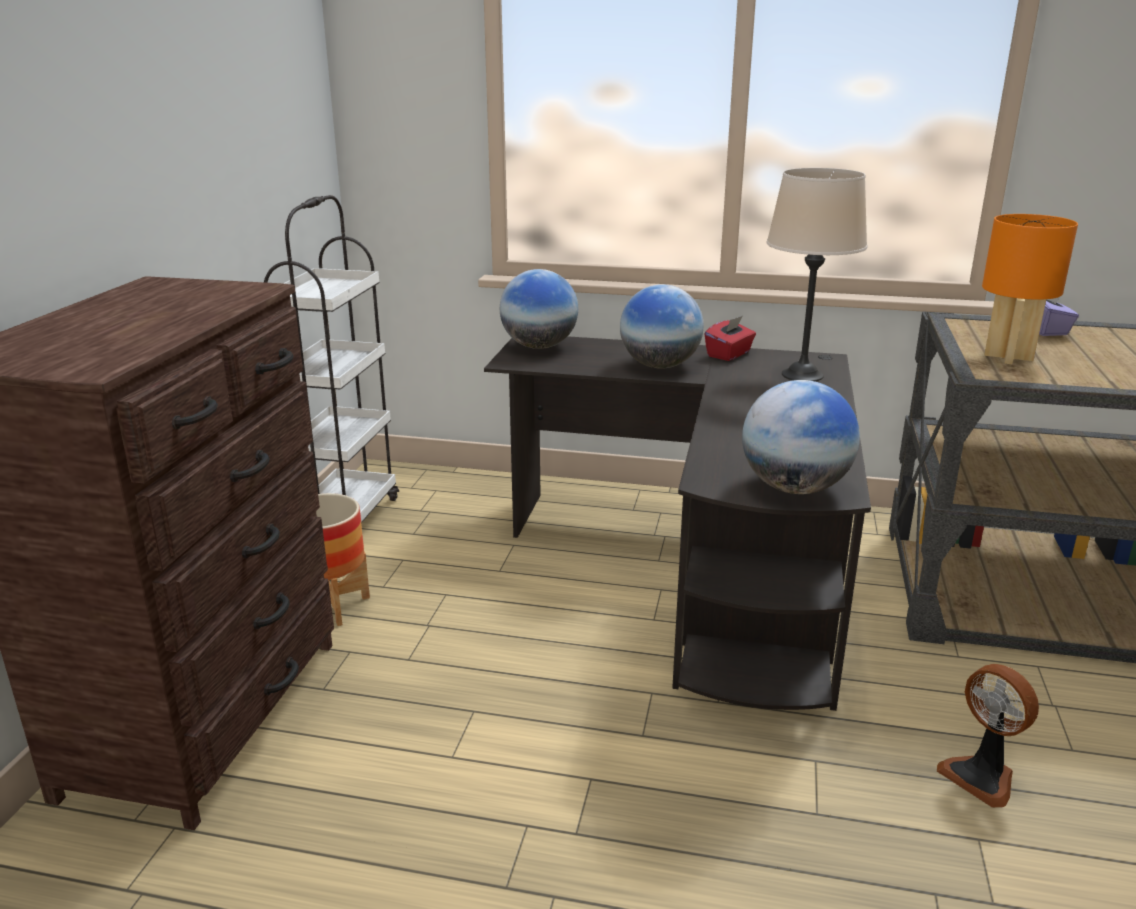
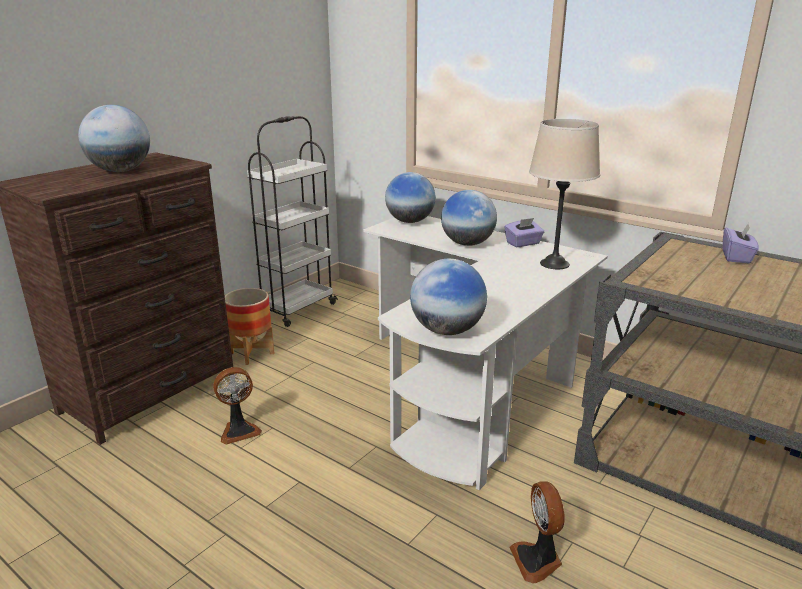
camera: 25 degrees right, 0 degrees up
black desk [484,336,871,711] -> white desk [363,216,608,490]
red tissue box [705,316,756,361] -> purple tissue box [504,218,544,247]
orange table lamp [982,214,1078,364] -> none
none -> globe [78,105,150,172]
none -> fan [213,367,262,445]

